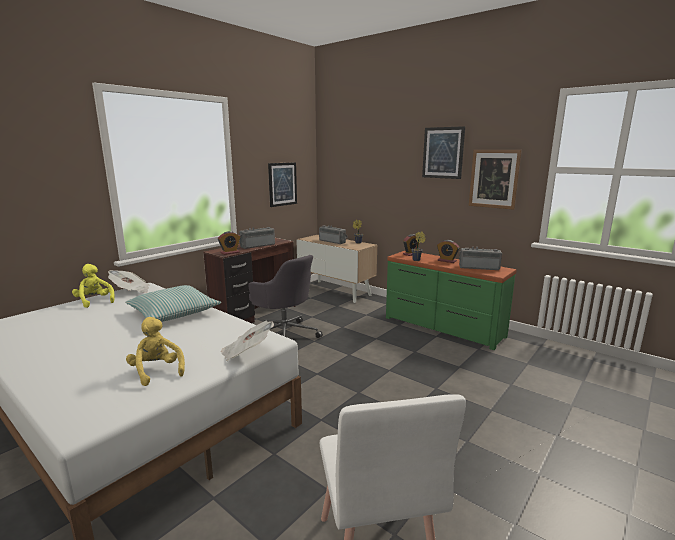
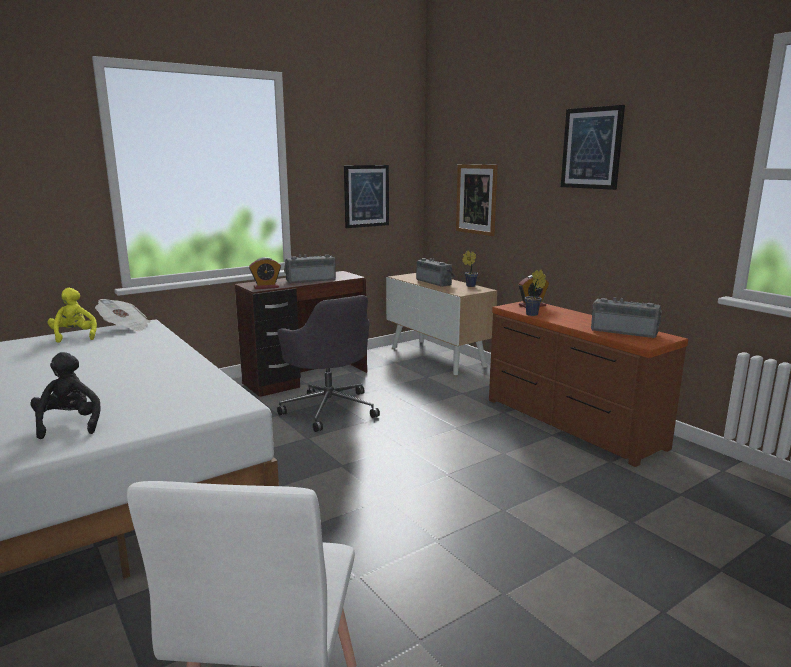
camera: 15 degrees right, 0 degrees up
pillow [125,285,221,322] -> none
yellow plush toy [126,317,185,386] -> black plush toy [30,352,100,439]
newspaper [221,321,274,361] -> none
green dresser [386,251,517,350] -> brown dresser [489,301,688,467]
alarm clock [437,240,460,263] -> none
picture [469,150,522,210] -> picture moved to [456,164,498,236]

